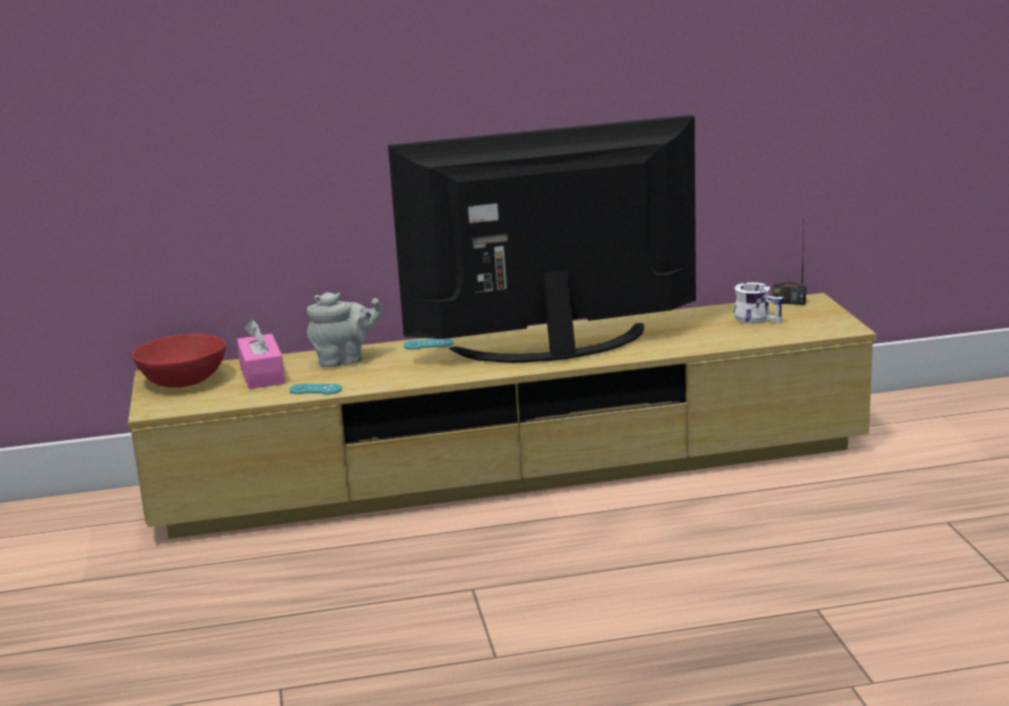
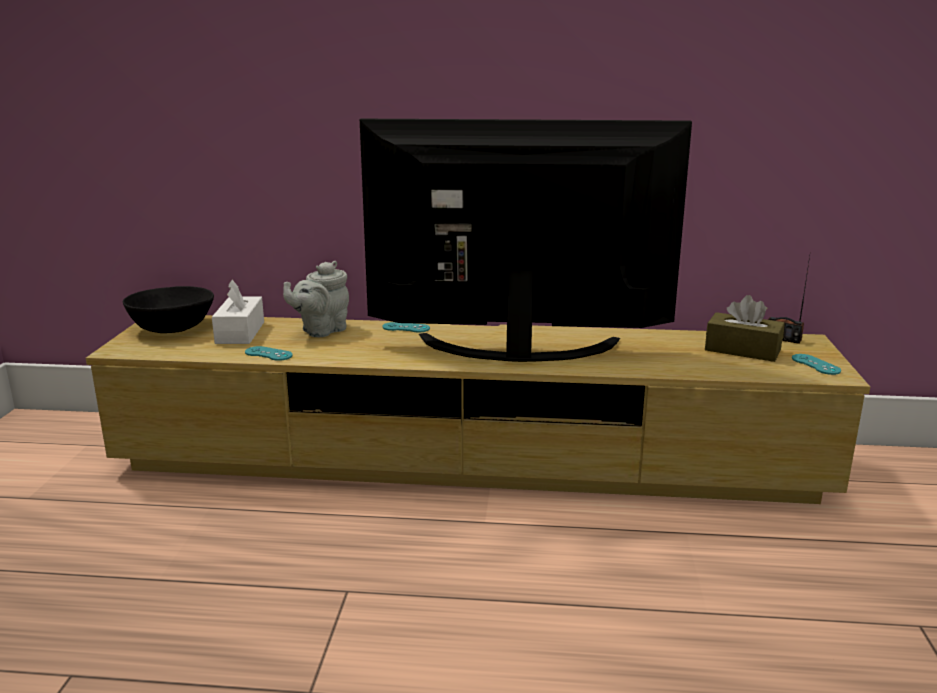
camera: 15 degrees right, 0 degrees up
red bowl [132,334,226,388] -> black bowl [123,286,214,333]
pink tissue box [237,320,285,389] -> white tissue box [212,280,264,344]
grey teapot [307,292,383,368] -> grey teapot turned 135 degrees clockwise [283,261,349,337]
white mug [734,282,784,324] -> brown tissue box [705,295,785,362]
none -> turquoise game controller [792,354,841,375]

